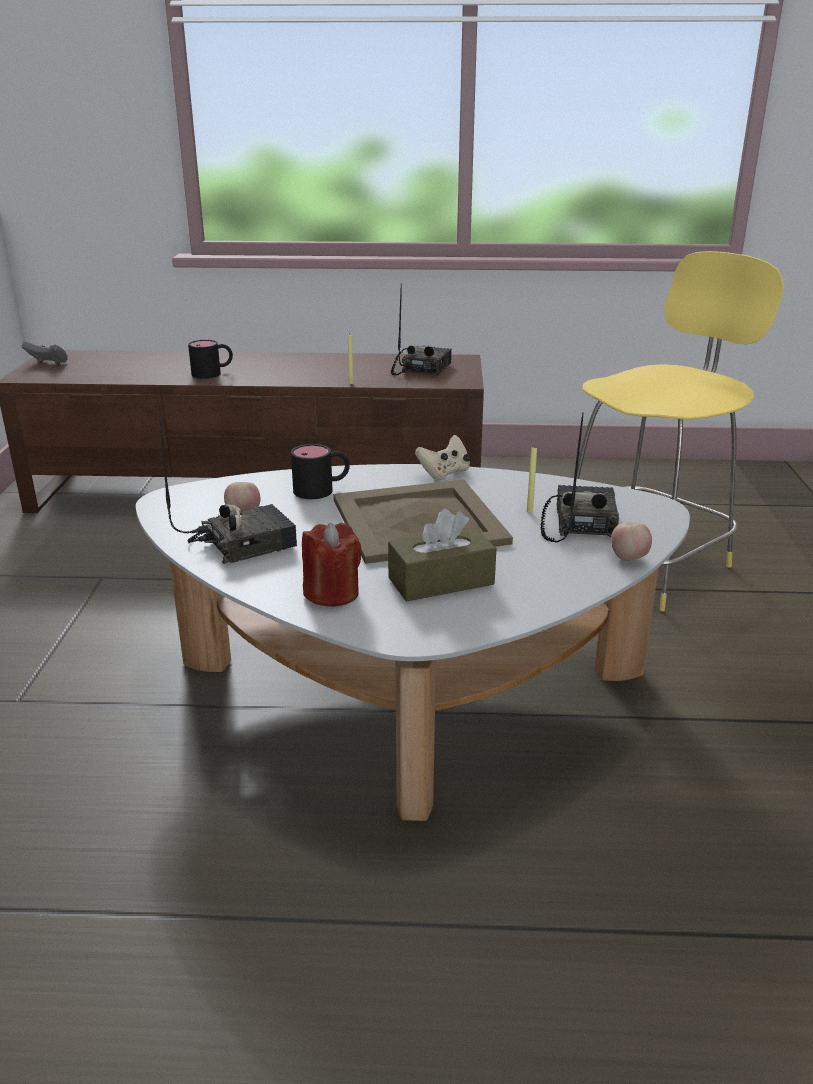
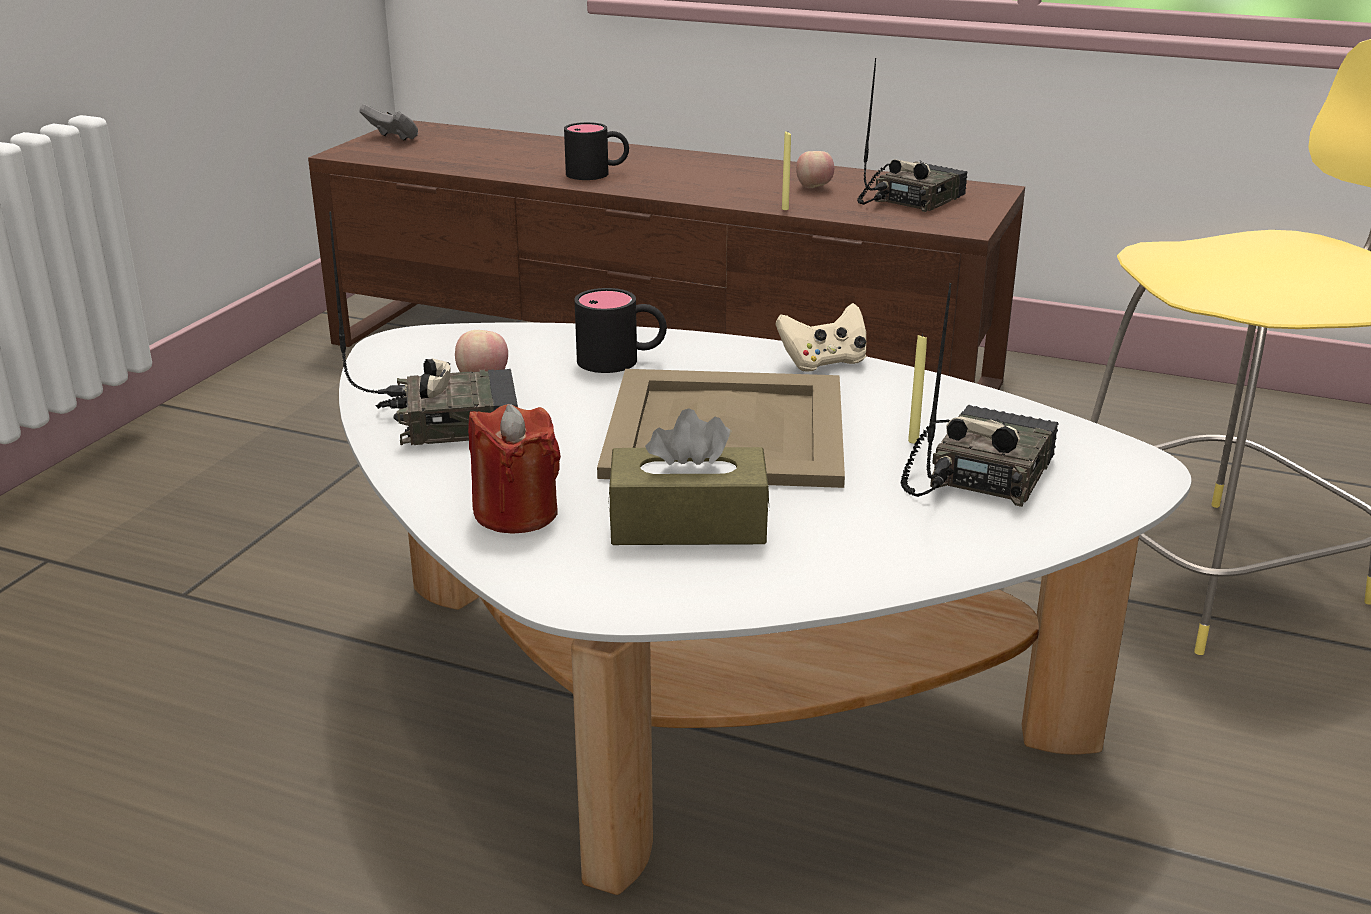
camera: 20 degrees right, 0 degrees up
apple [611,522,652,561] -> apple moved to [796,151,834,188]

